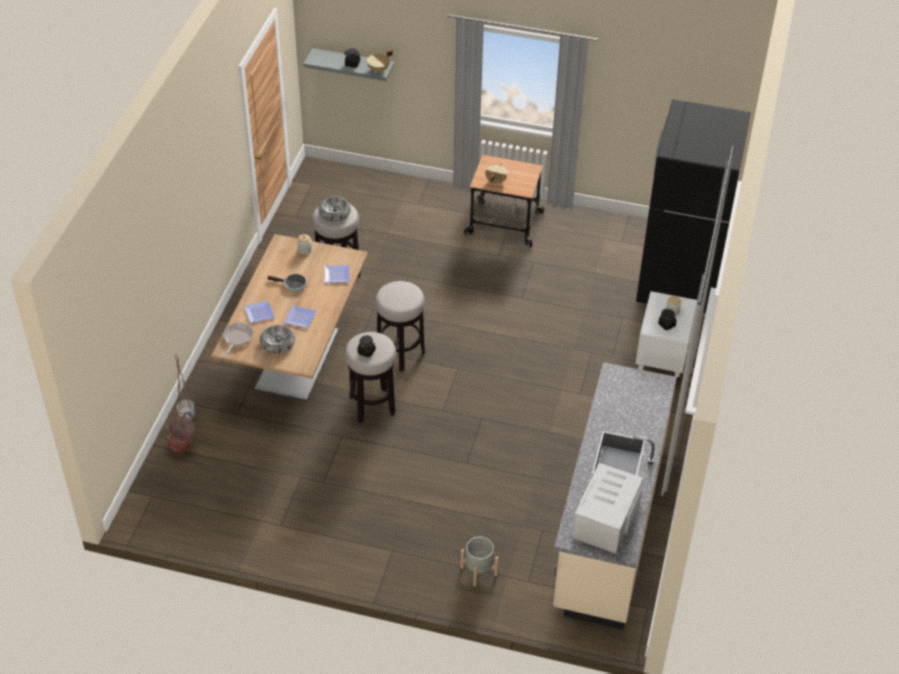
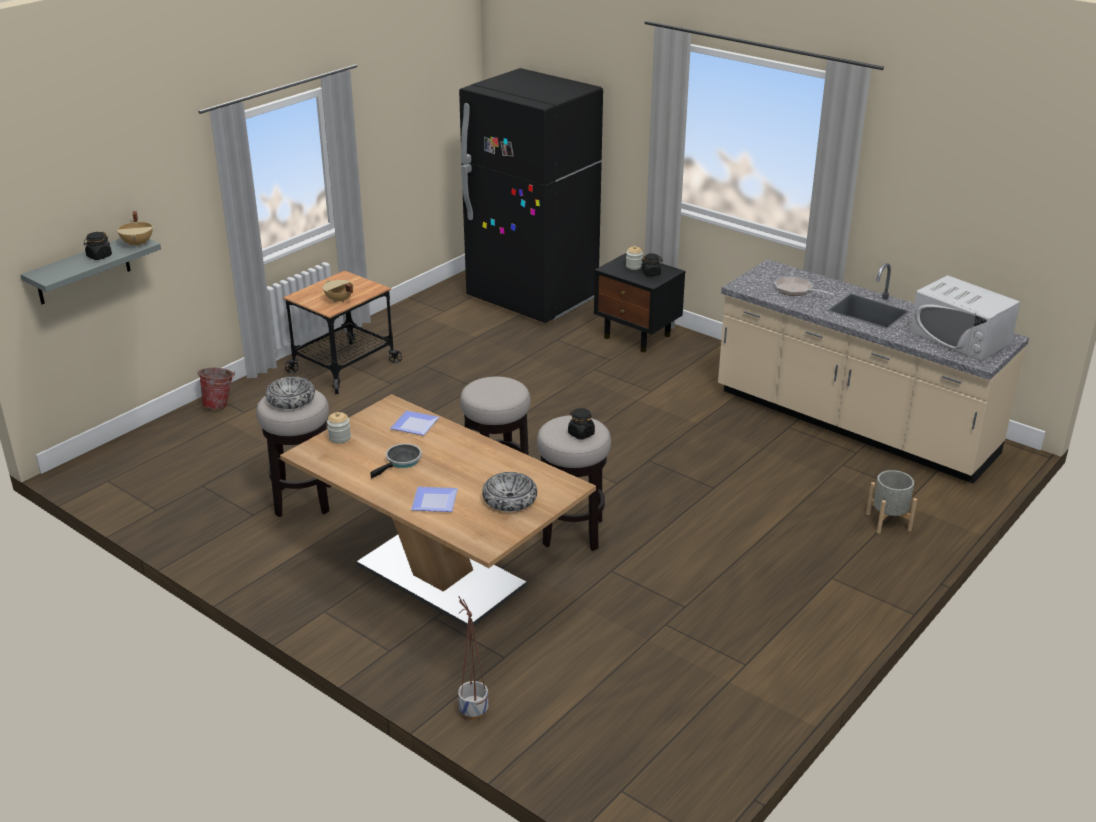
camera: 65 degrees left, 15 degrees down
bucket [164,416,195,453] -> bucket moved to [197,368,235,409]
frying pan [222,322,254,358] -> frying pan moved to [774,276,834,296]
plate [284,306,317,328] -> none
white nightstand [636,291,697,381] -> black nightstand [594,253,685,352]

